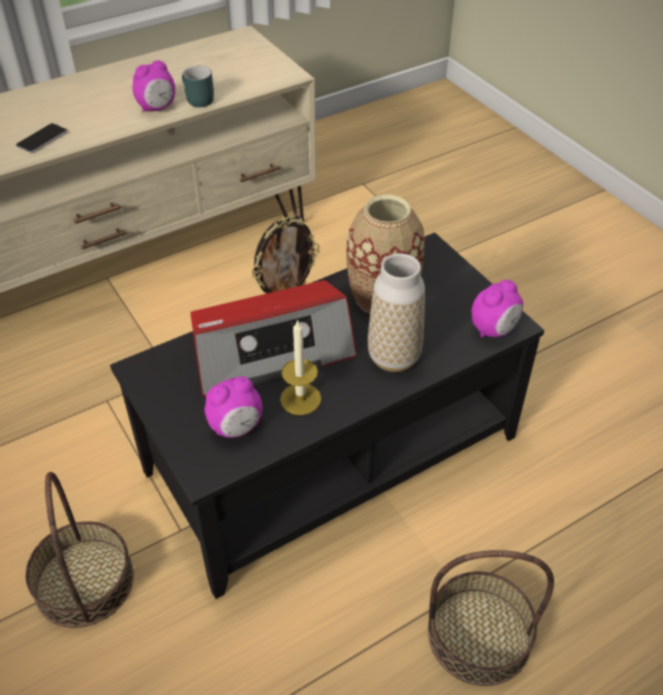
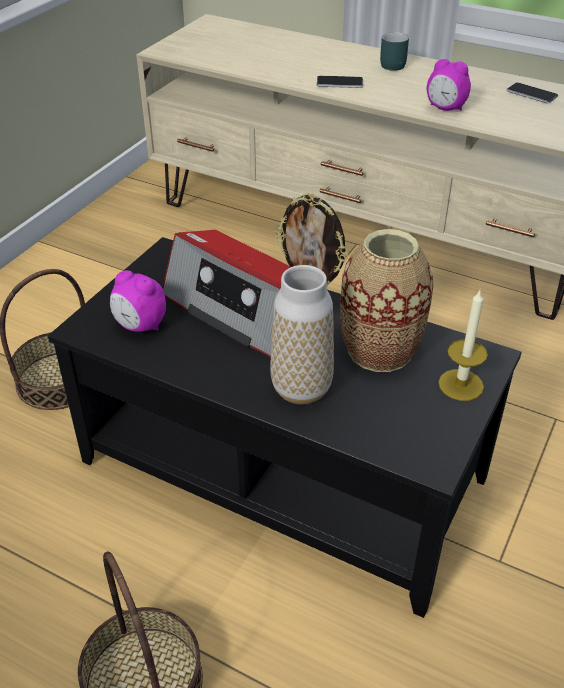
camera: 60 degrees right, 5 degrees down
turquoise mug [182,66,214,107] -> turquoise mug moved to [380,32,409,71]
candle [280,319,321,415] -> candle moved to [439,290,488,401]
alarm clock [471,280,523,338] -> none
none -> phone [507,82,558,103]

